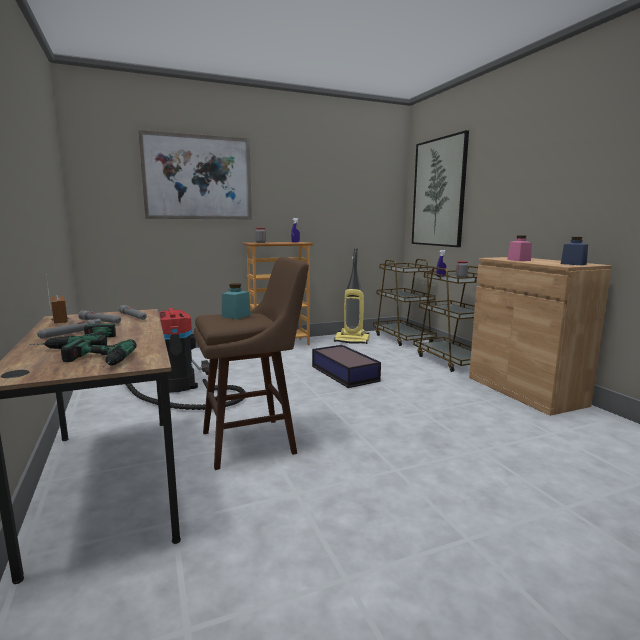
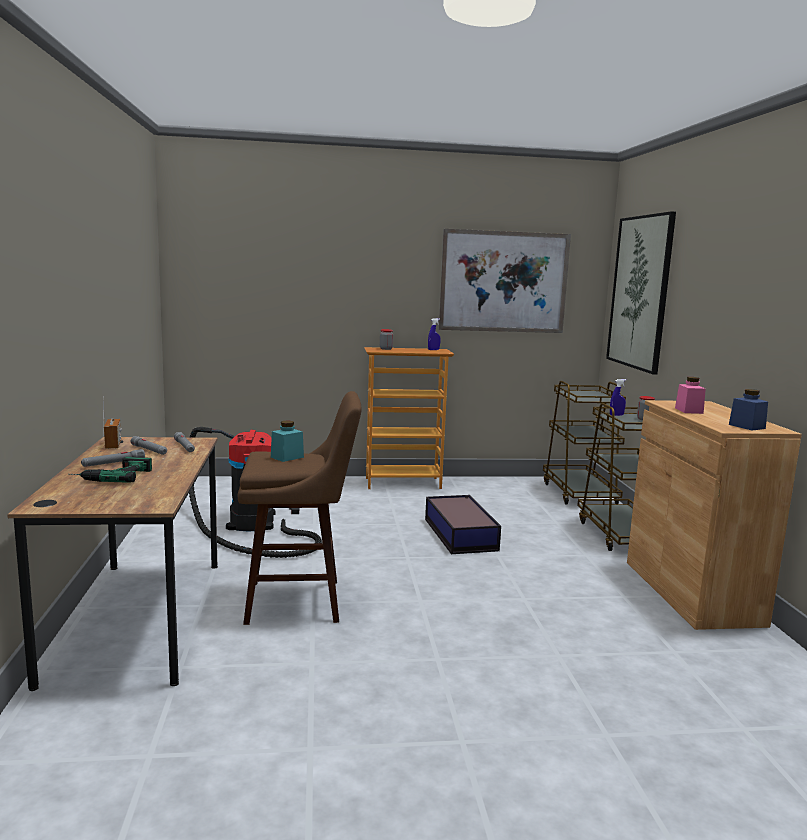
camera: 15 degrees right, 0 degrees up
power drill [61,339,137,367] -> none
picture [138,130,252,219] -> picture moved to [439,229,571,333]
vacuum cleaner [334,248,369,344] -> none

